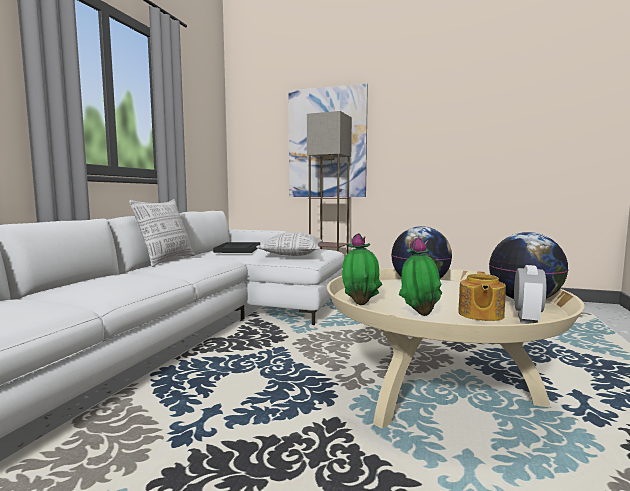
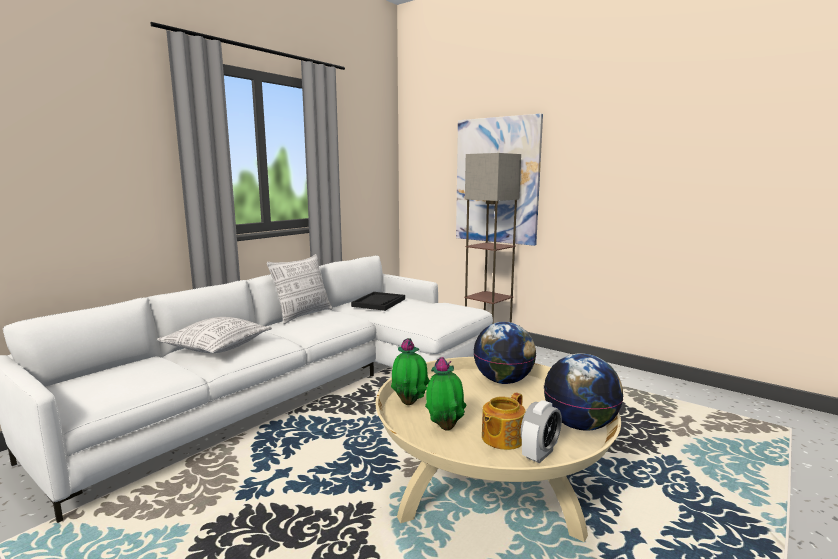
camera: 20 degrees right, 5 degrees up
pillow [256,232,323,256] -> pillow moved to [156,317,272,353]

